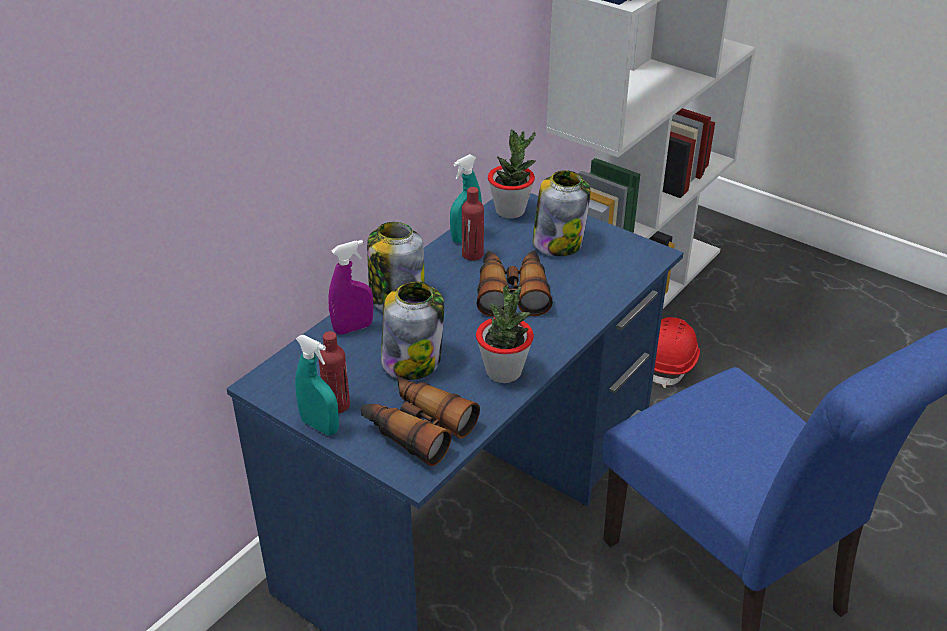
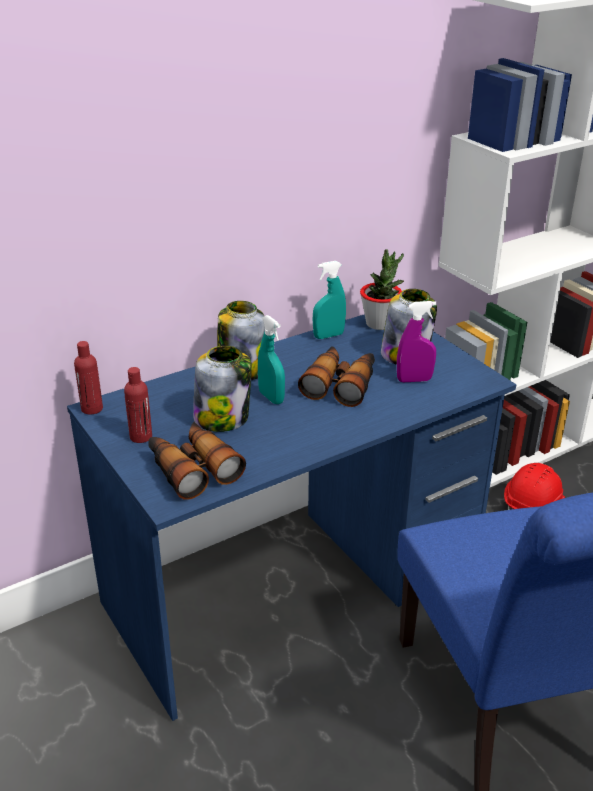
camera: 20 degrees right, 5 degrees down
turquoise spray bottle [295,335,339,435] -> turquoise spray bottle moved to [258,315,285,404]
purple spray bottle [328,240,373,335] -> purple spray bottle moved to [397,301,437,382]
red bottle [462,187,484,261] -> red bottle moved to [74,341,103,415]
potted plant [476,285,534,383] -> none

